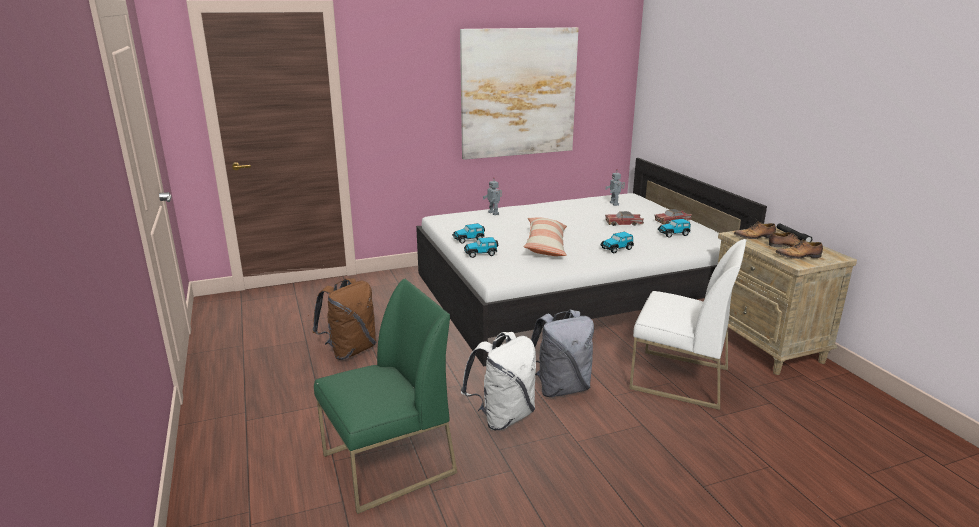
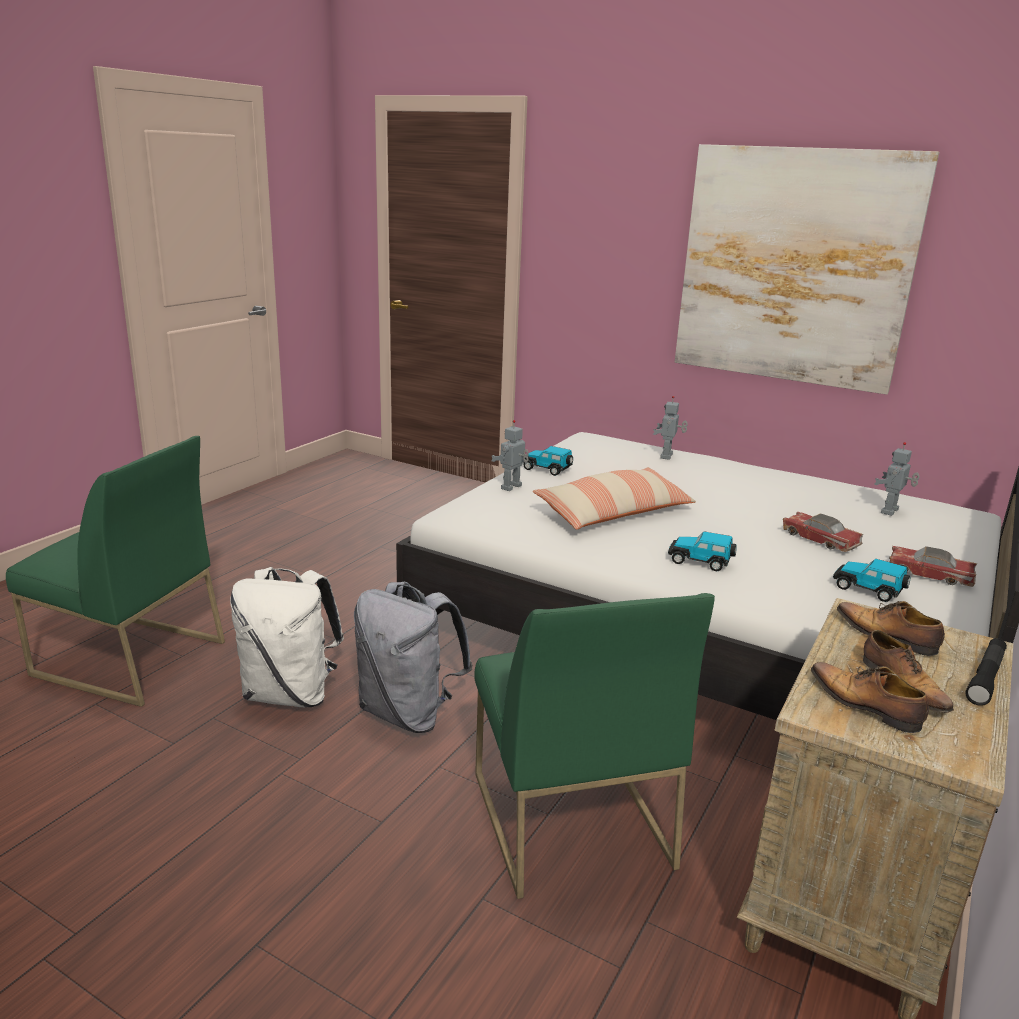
camera: 50 degrees right, 0 degrees up
brown backpack [312,278,377,360] -> none
toy car [464,237,498,258] -> toy robot [491,420,529,491]
white chair [629,239,747,410] -> green chair [474,593,715,899]

